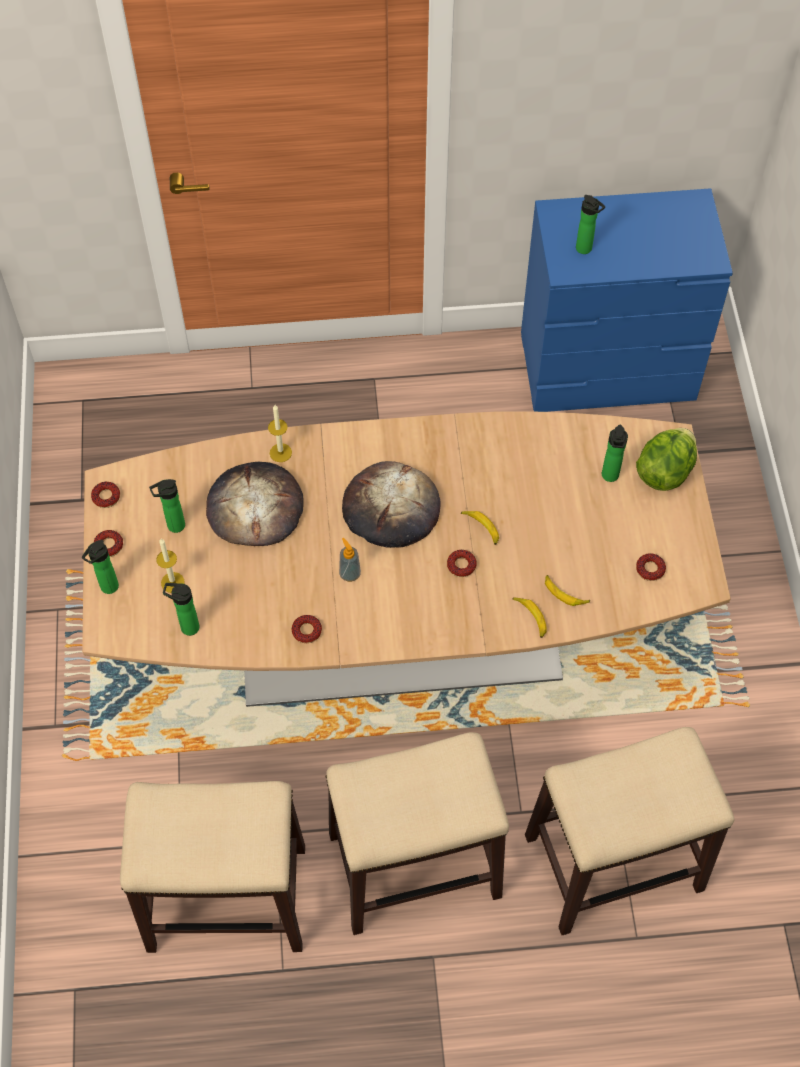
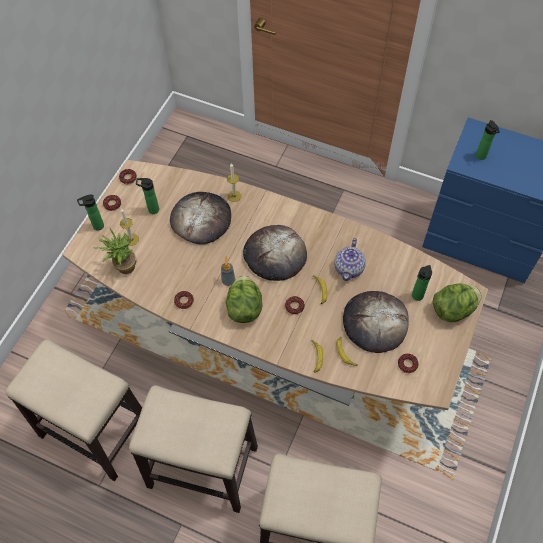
camera: 30 degrees right, 0 degrees up
bottle [163,583,200,636] -> potted plant [94,228,136,274]
none -> lettuce [226,275,262,323]
none -> teapot [334,238,366,281]
none -> bread [343,291,409,353]

